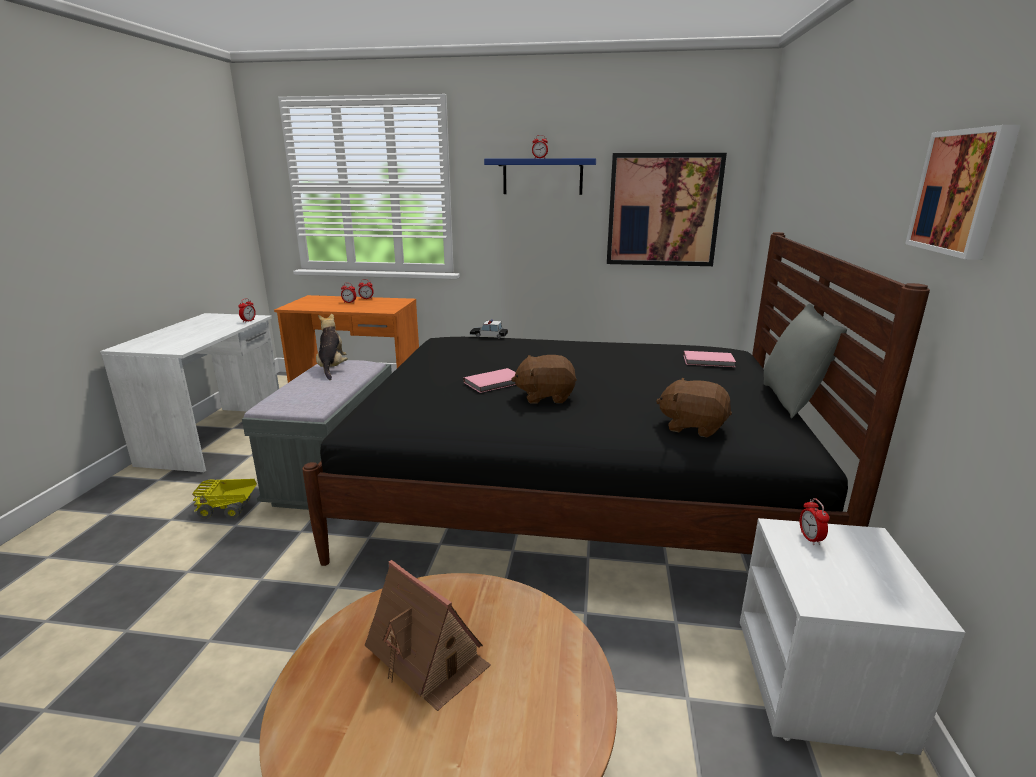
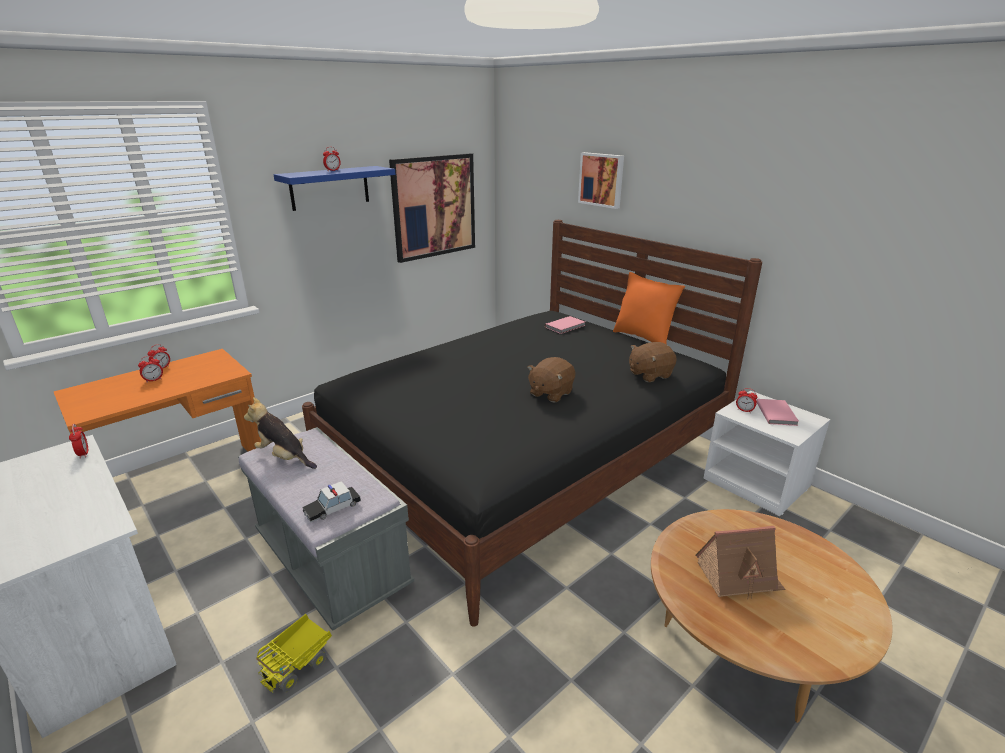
camera: 50 degrees left, 5 degrees up
pink book [463,368,516,393] -> pink book moved to [756,399,799,426]
toy car [469,319,508,339] -> toy car moved to [303,481,361,522]
grey pillow [764,304,847,418] -> orange pillow [613,272,685,344]
picture [905,125,1021,260] -> picture moved to [578,152,624,209]

